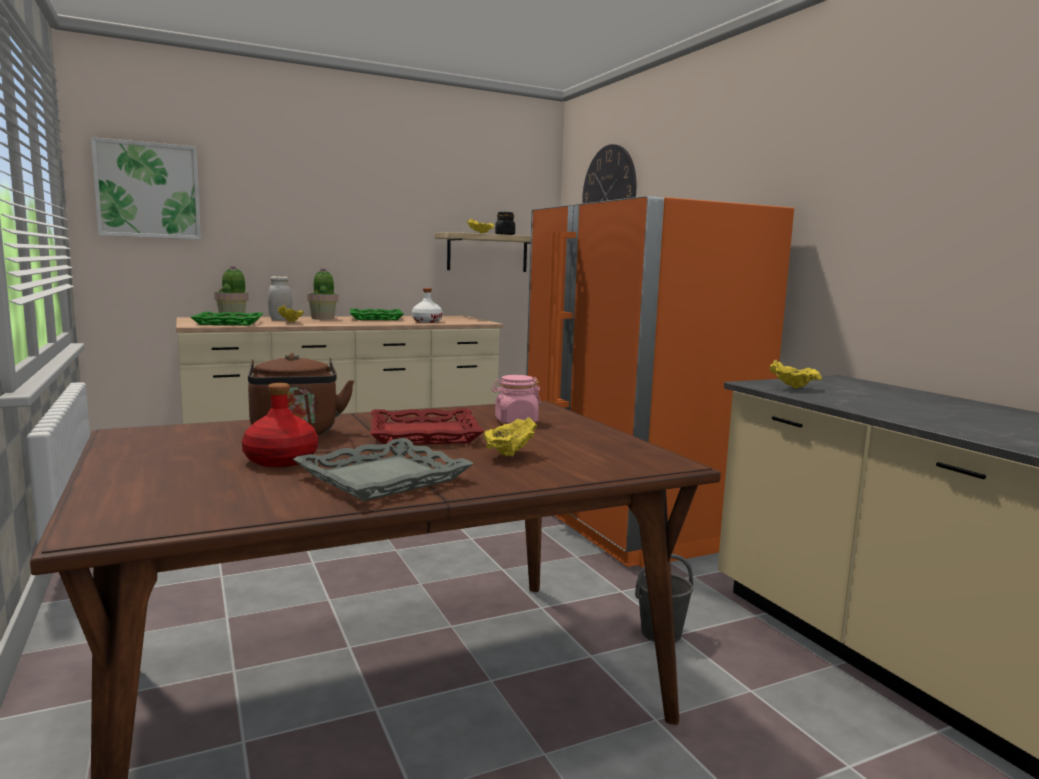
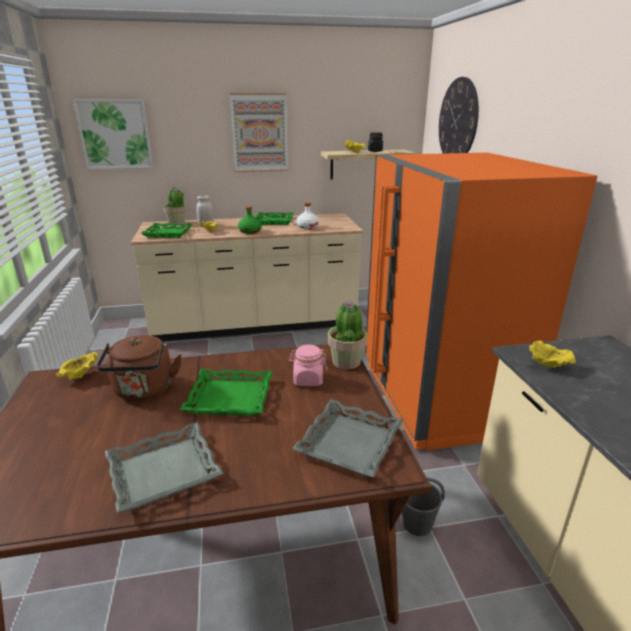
camera: 15 degrees right, 15 degrees up
red bottle [242,383,318,467] -> none
potted plant [307,268,338,320] -> potted plant moved to [328,301,367,369]
red tray [370,408,484,445] -> green tray [180,369,273,416]
yellow bowl [483,417,537,457] -> yellow bowl moved to [56,352,98,380]
none -> picture [230,93,288,172]
none -> green bottle [238,206,262,234]
none -> grey tray [292,399,403,477]

